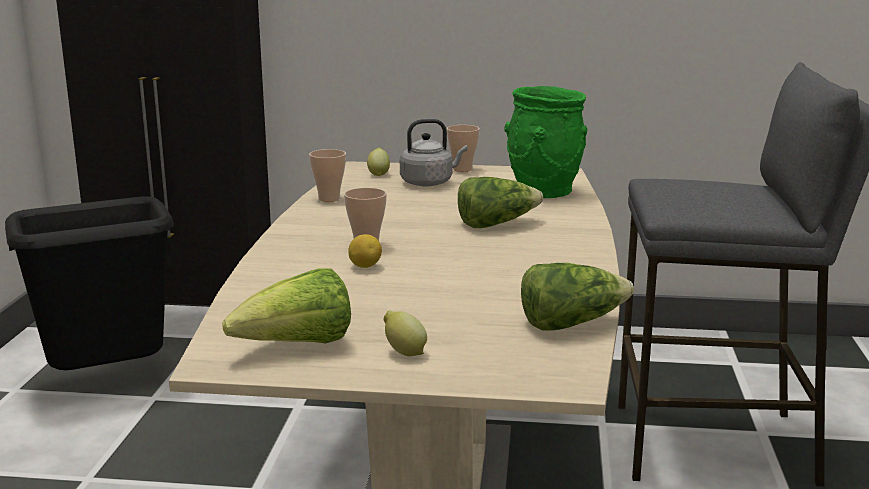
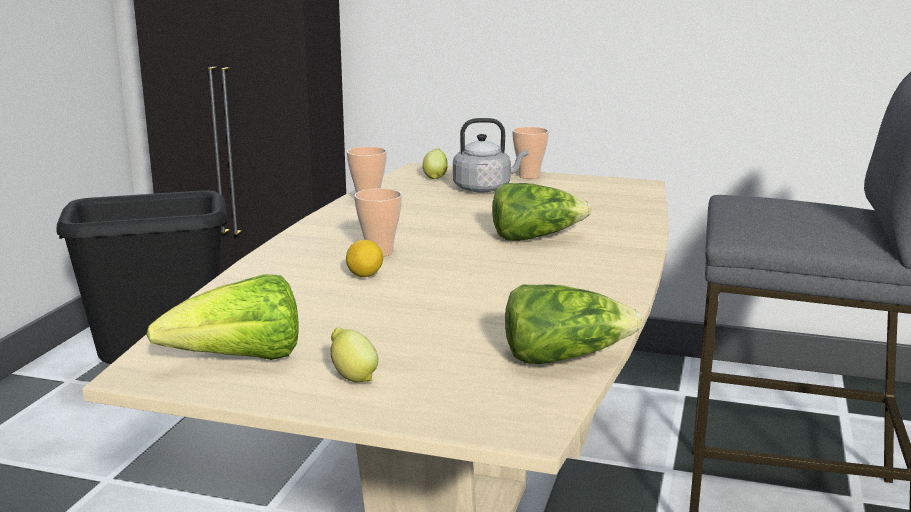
camera: 10 degrees right, 0 degrees up
green vase [505,86,587,198] -> none

